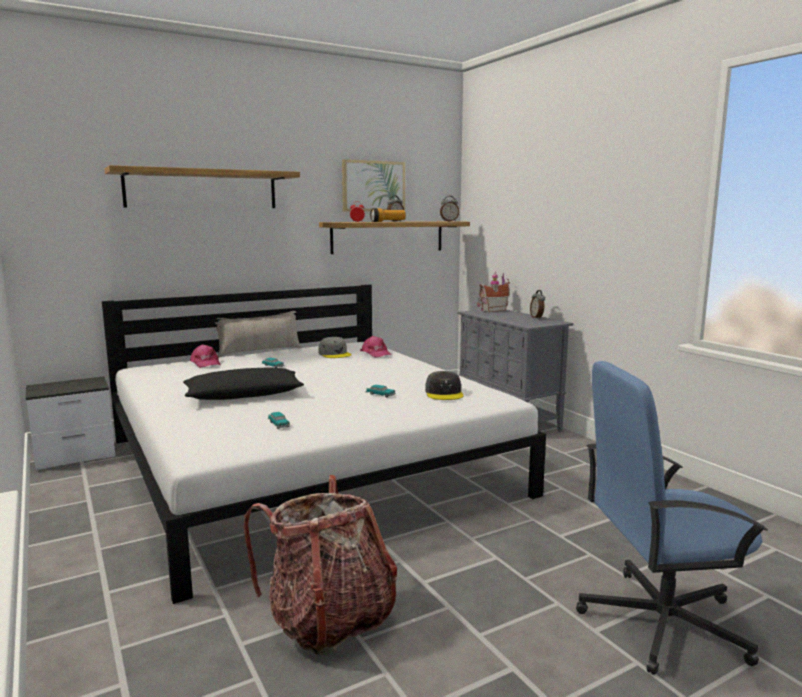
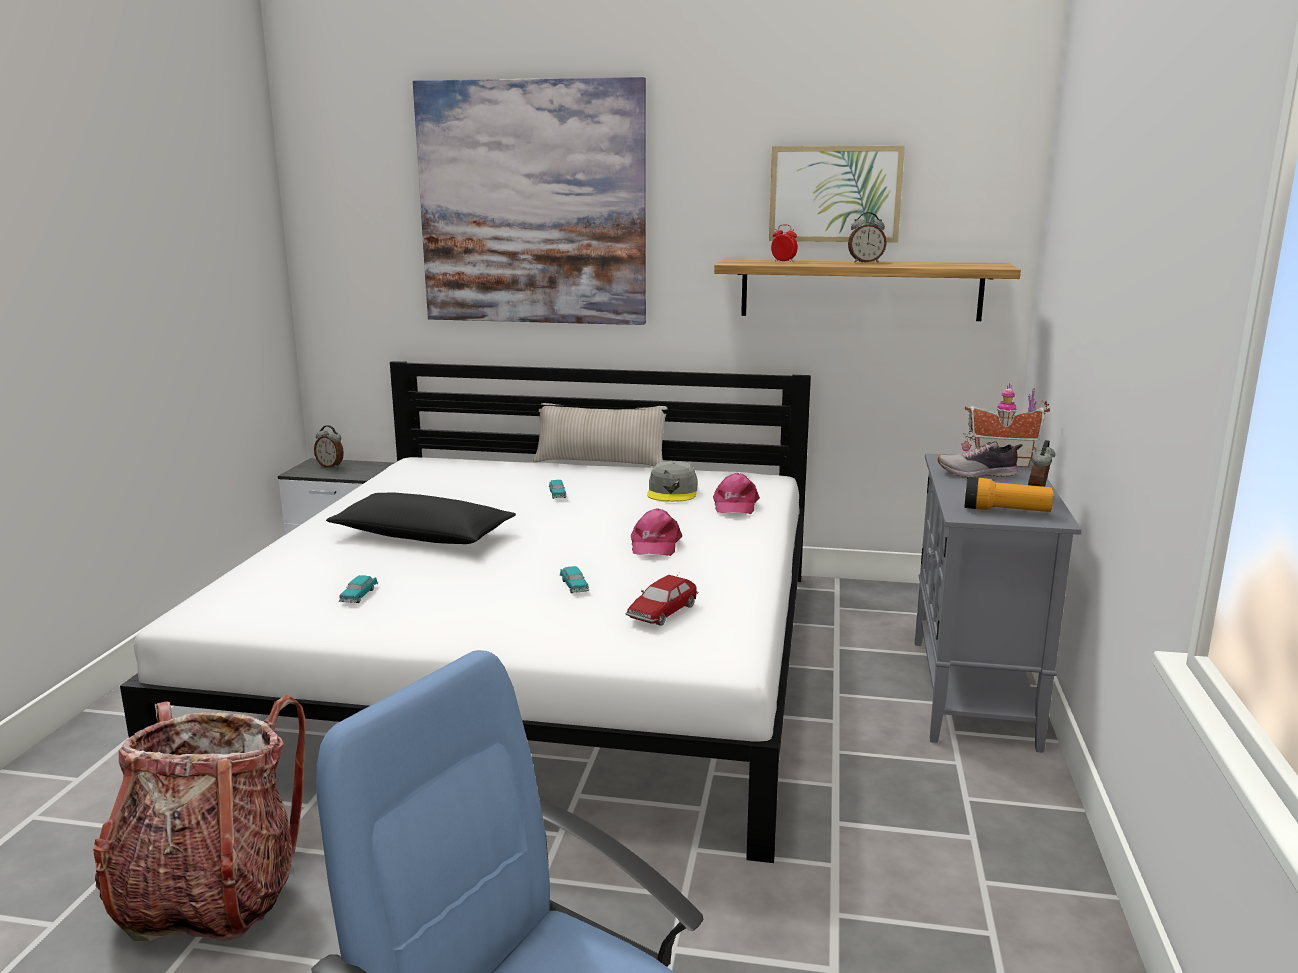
camera: 40 degrees right, 5 degrees up
shelf [105,165,300,208] -> picture [413,77,646,325]
pink cap [190,344,220,368] -> pink cap moved to [631,508,682,556]
flashlight [370,208,406,222] -> flashlight moved to [964,477,1053,512]
grey cap [425,371,463,400] -> toy car [625,575,698,625]
alarm clock [440,196,459,221] -> alarm clock moved to [314,425,344,469]
none -> shoe [938,441,1022,478]

